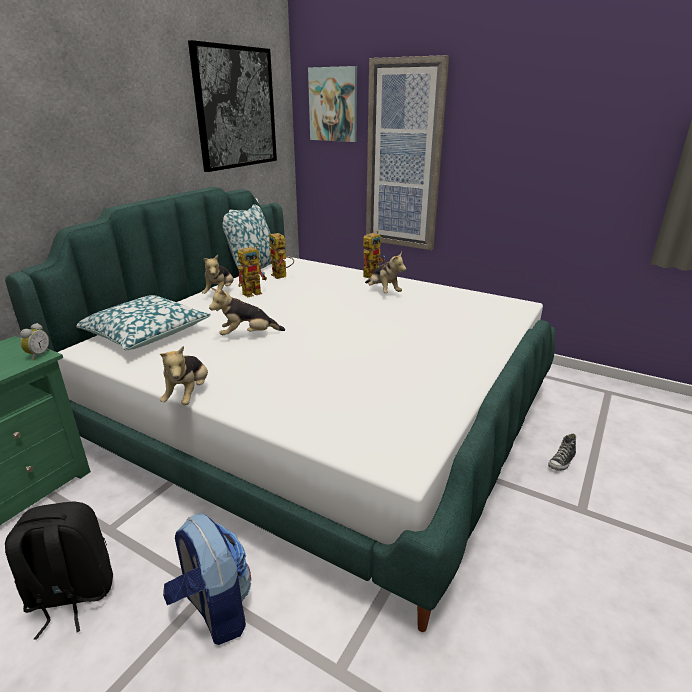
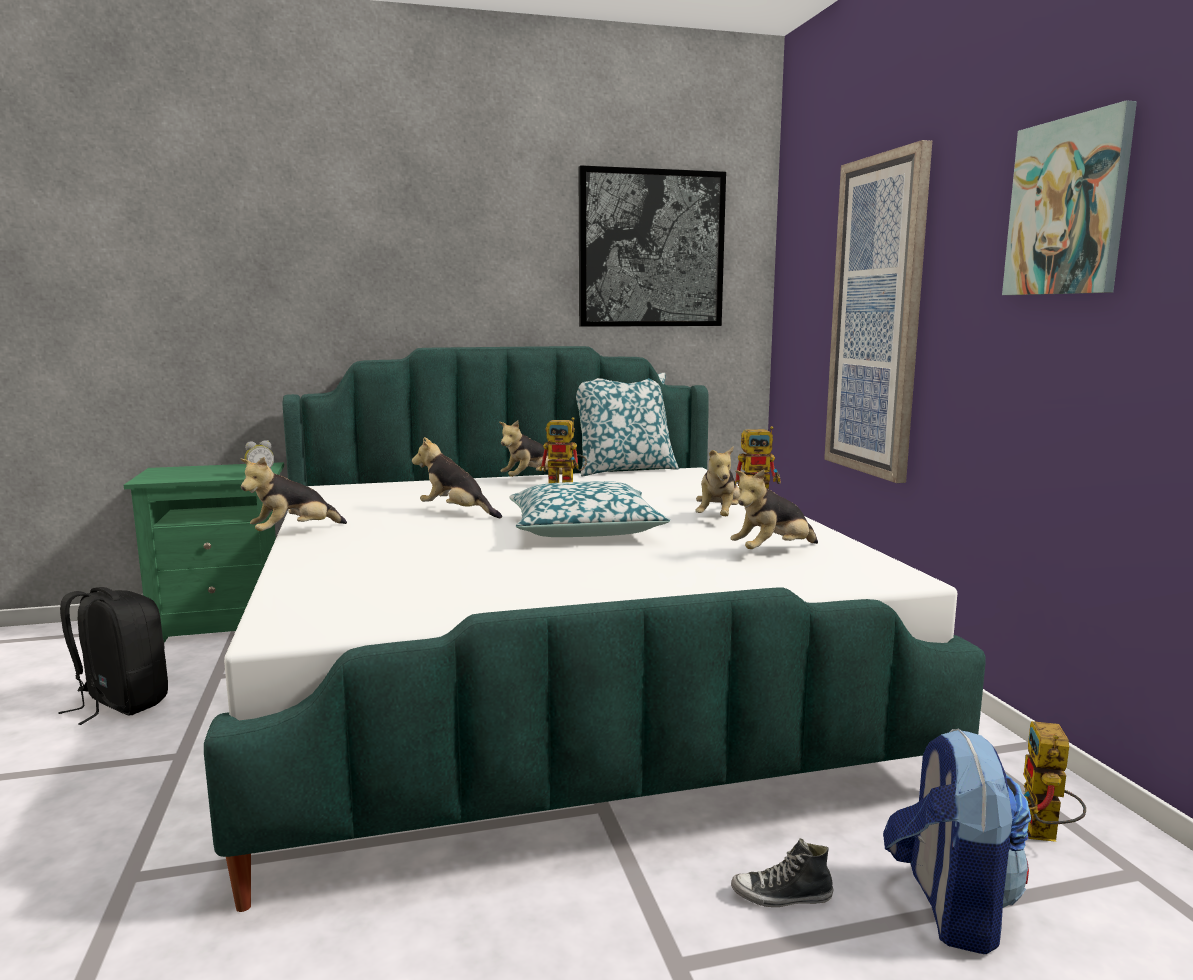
camera: 45 degrees right, 15 degrees down
pillow [76,295,211,350] -> pillow moved to [509,481,670,537]
backpack [163,513,251,645] -> backpack moved to [883,729,1031,954]
toy robot [269,233,294,279] -> toy robot moved to [1023,721,1086,842]
picture [308,66,357,142] -> picture moved to [1002,100,1137,295]
none -> plush toy [730,469,818,549]

